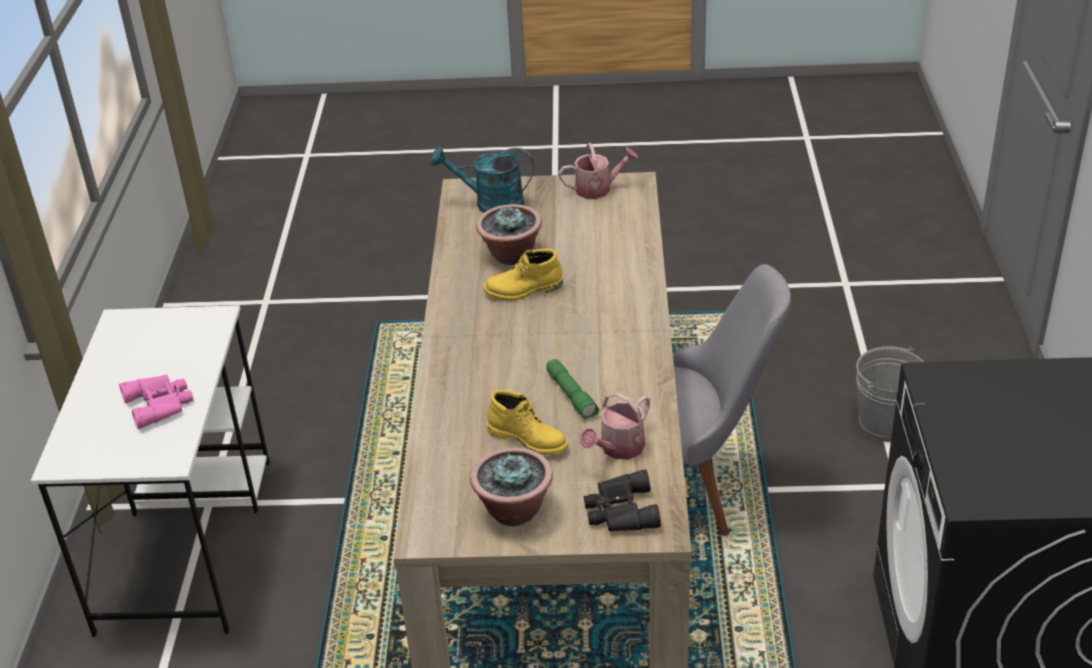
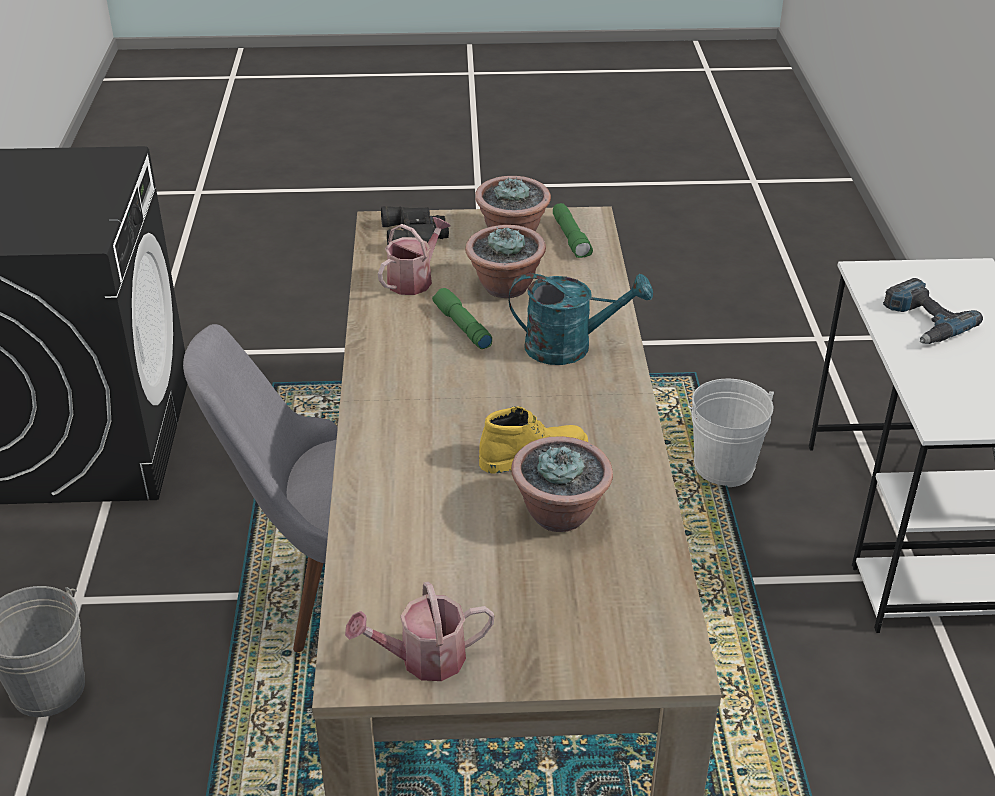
camera: 175 degrees right, 0 degrees up
pink binoculars [119,374,193,429] -> power drill [883,278,983,344]
turquoise watering can [430,147,534,213] -> turquoise watering can moved to [509,273,653,365]
yellow boot [487,390,569,455] -> potted plant [465,225,546,298]
none -> green flashlight [553,203,593,258]
none -> white bucket [688,379,774,487]

